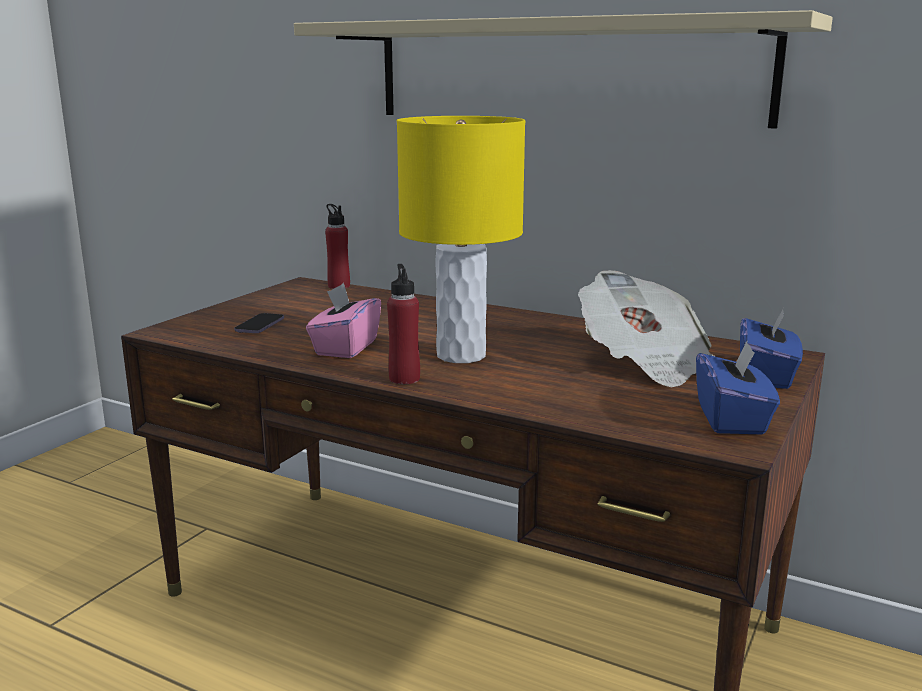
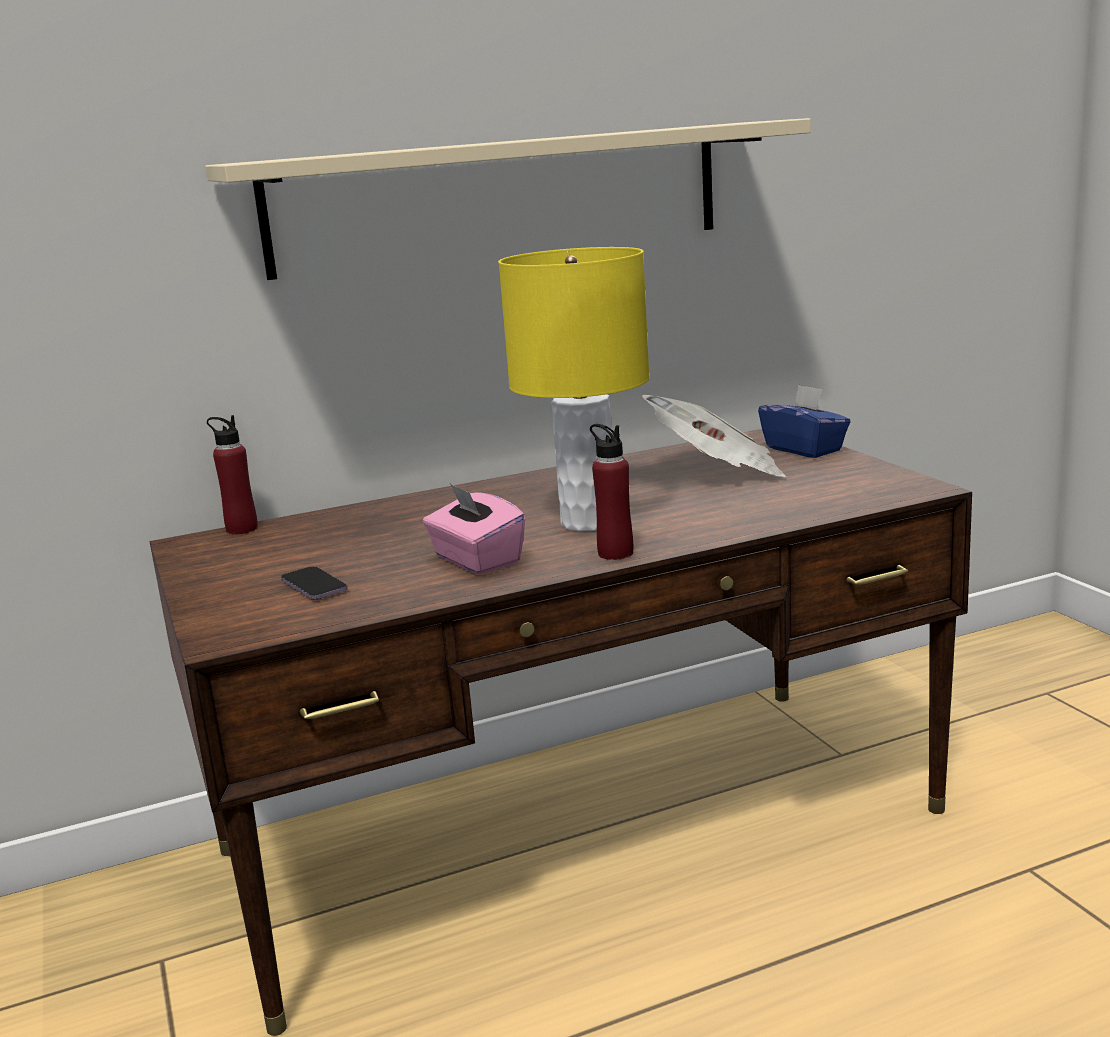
camera: 50 degrees left, 0 degrees up
blue tissue box [696,341,780,434] -> none

